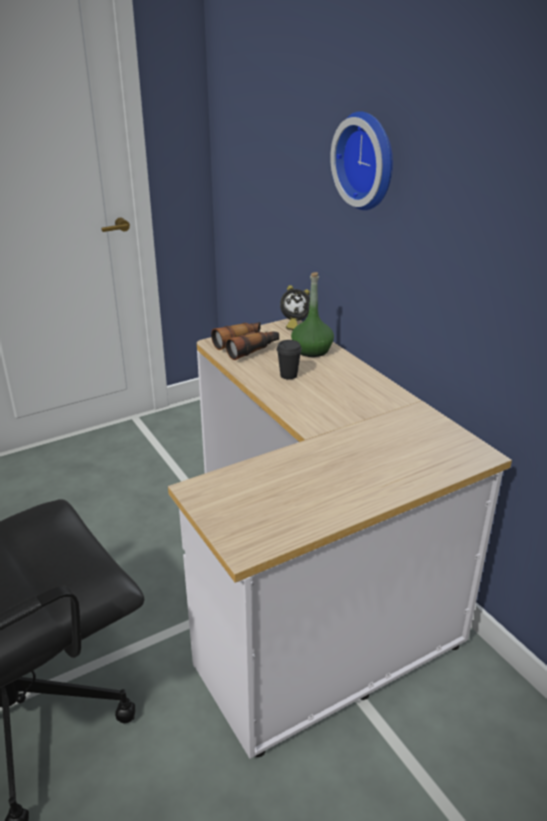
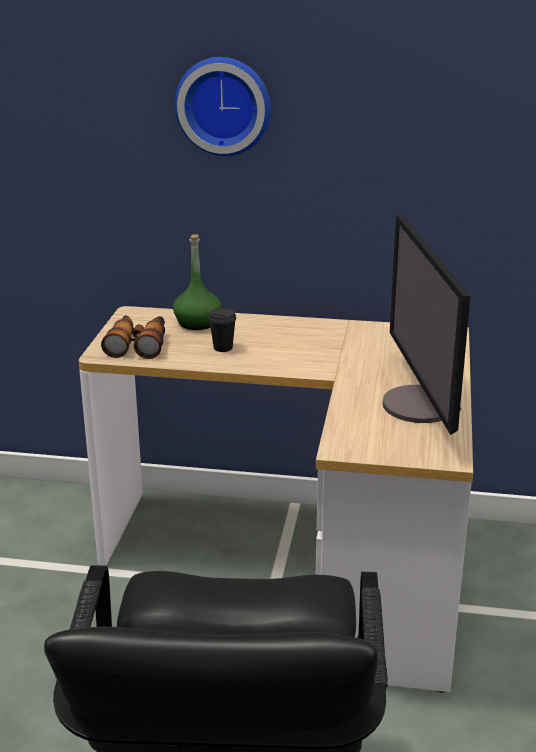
camera: 50 degrees left, 5 degrees down
alarm clock [280,285,310,330] -> none
none -> monitor [383,214,470,435]

